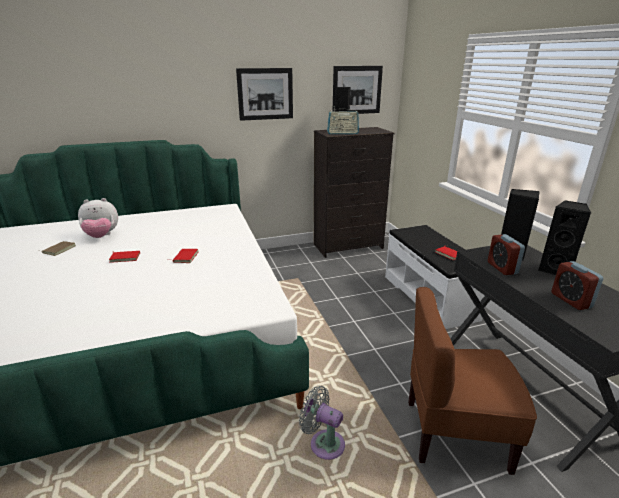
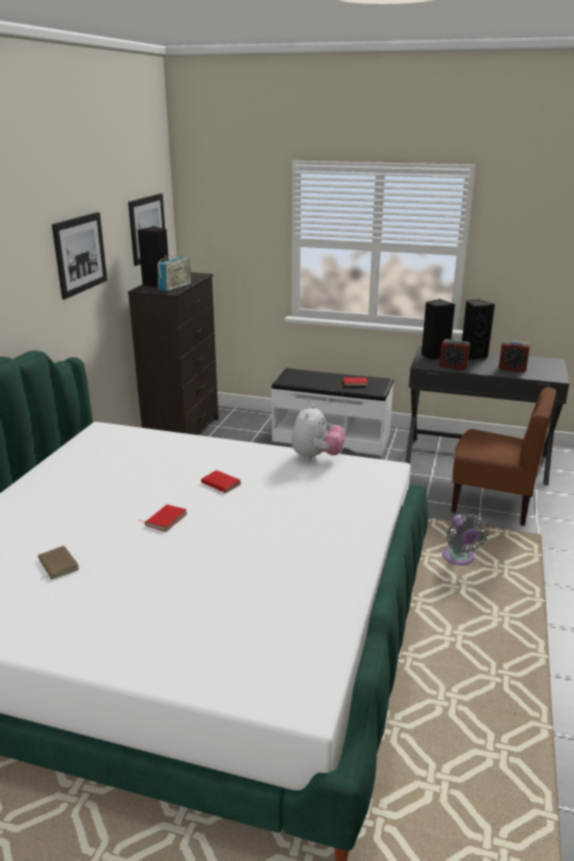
camera: 55 degrees left, 0 degrees up
plush toy [78,198,118,238] -> plush toy moved to [292,404,345,461]
grey fan [299,386,345,460] -> grey fan turned 75 degrees counterclockwise [442,514,489,565]
brown chair [408,287,537,475] -> brown chair turned 105 degrees counterclockwise [451,387,556,526]

